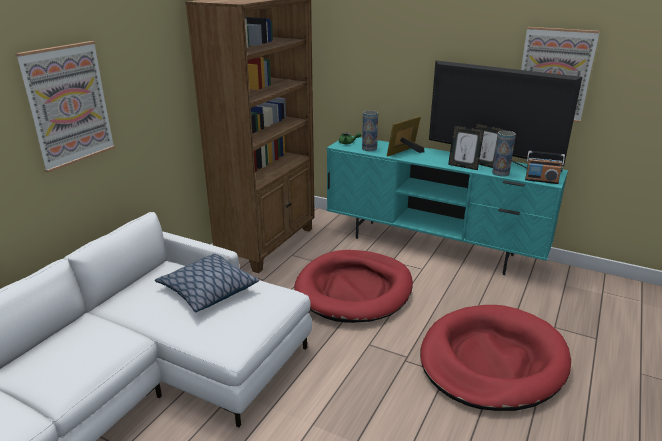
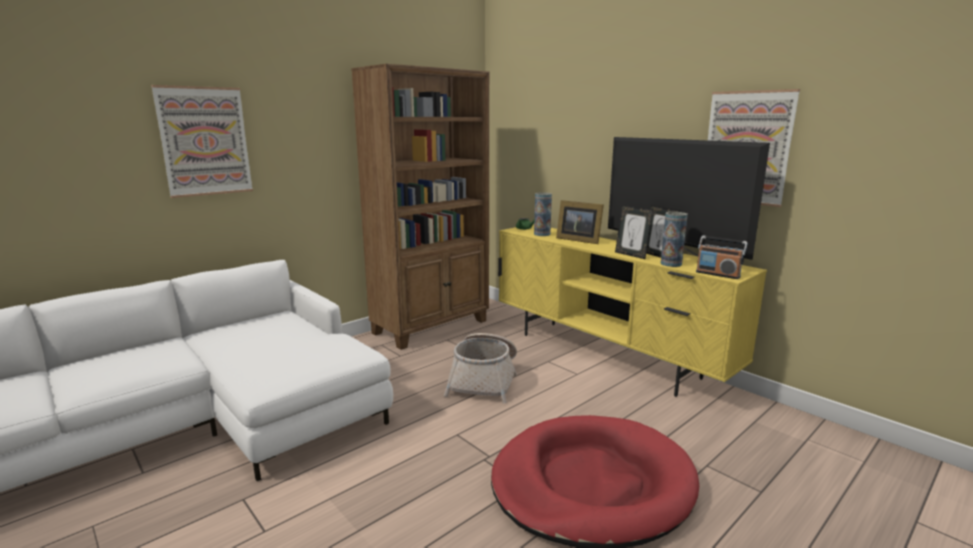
camera: 20 degrees right, 10 degrees down
pillow [155,254,259,312] -> none
red dog bed [294,250,413,323] -> basket [444,333,517,404]
turquoise tv stand [327,136,568,275] -> yellow tv stand [498,224,767,397]
picture frame [387,116,424,156] -> picture frame turned 120 degrees counterclockwise [556,200,604,244]

